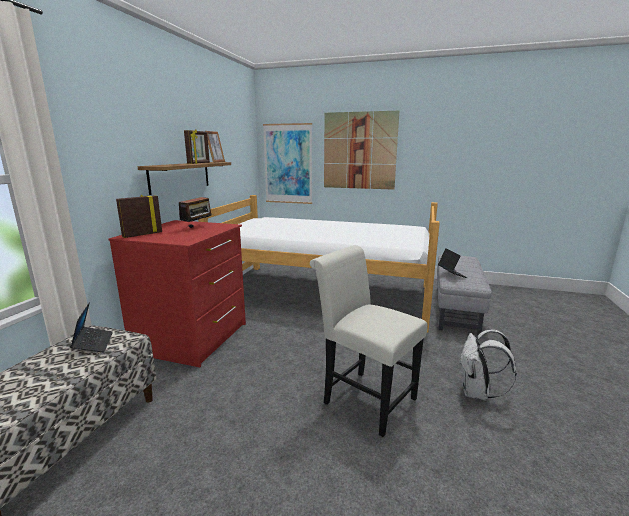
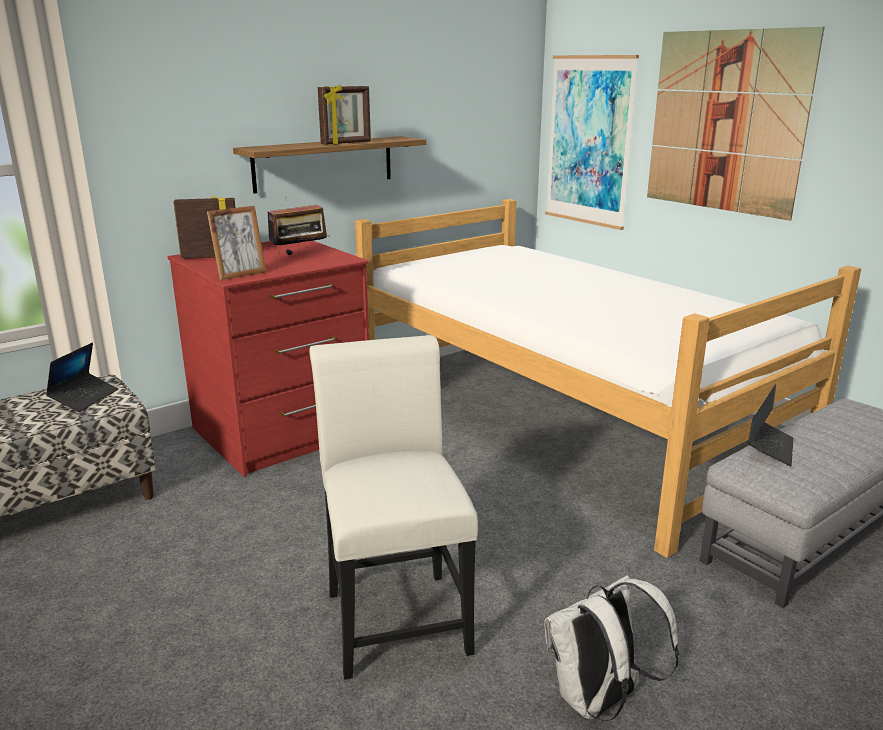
camera: 35 degrees right, 5 degrees up
picture frame [205,131,225,163] -> picture frame moved to [207,206,266,280]

